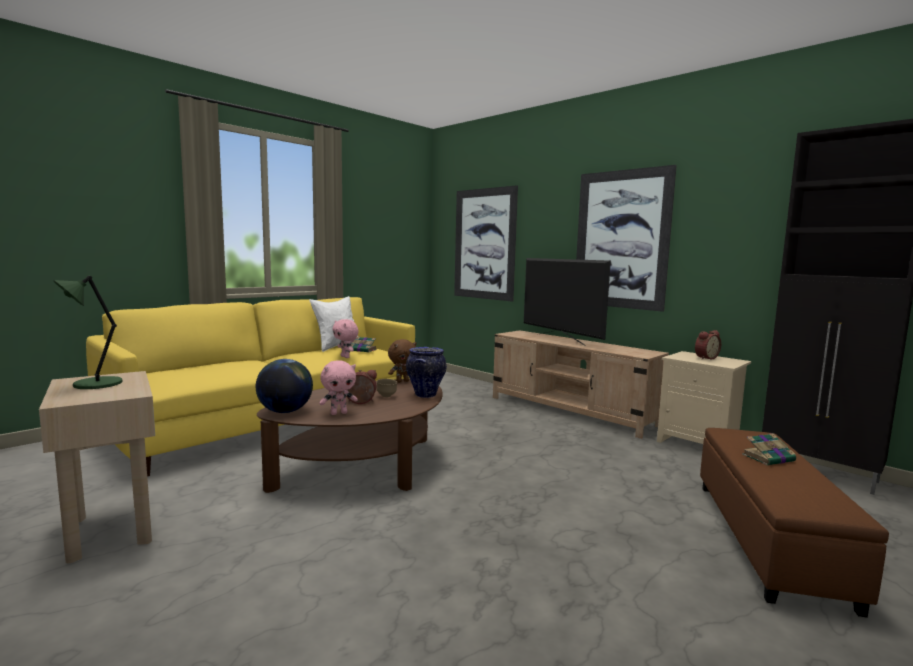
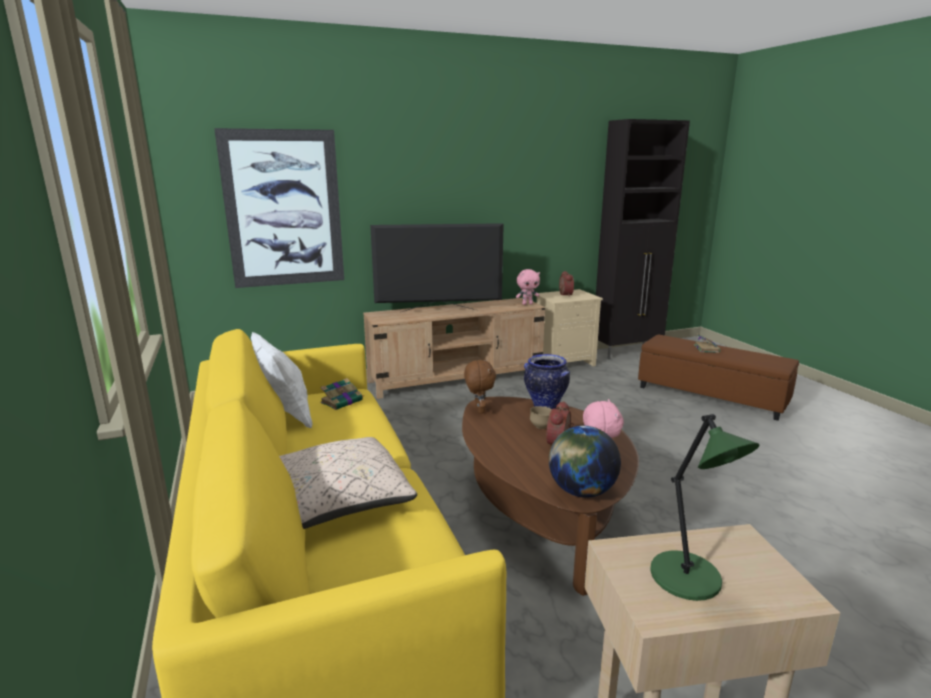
camera: 65 degrees left, 10 degrees up
pink plush toy [332,319,359,358] -> pink plush toy moved to [516,269,540,305]
picture [576,165,677,312] -> none
none -> beige pillow [279,437,417,529]

